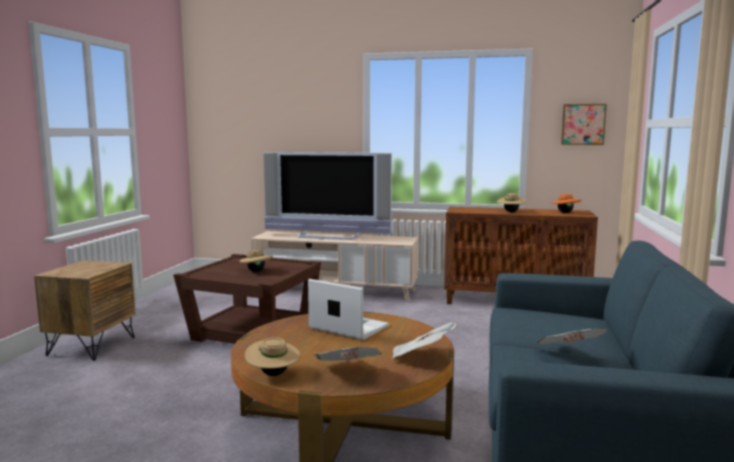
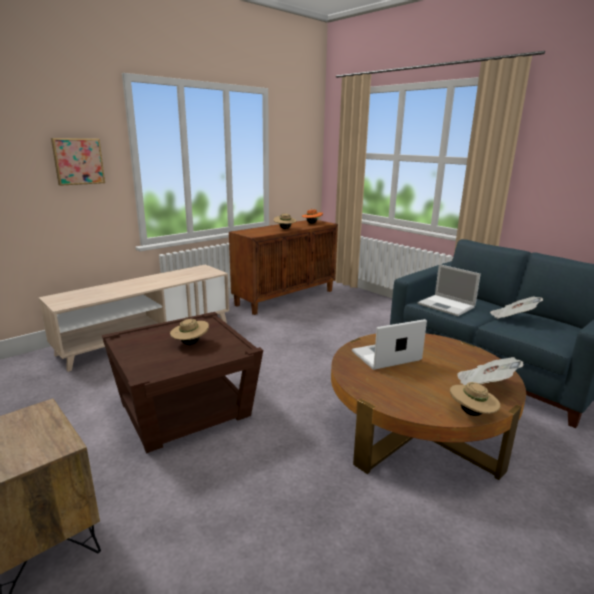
camera: 55 degrees left, 10 degrees up
television [263,152,392,240] -> none
newspaper [393,322,456,358] -> none
picture [561,104,607,145] -> picture moved to [51,138,105,186]
none -> laptop [417,264,481,316]

